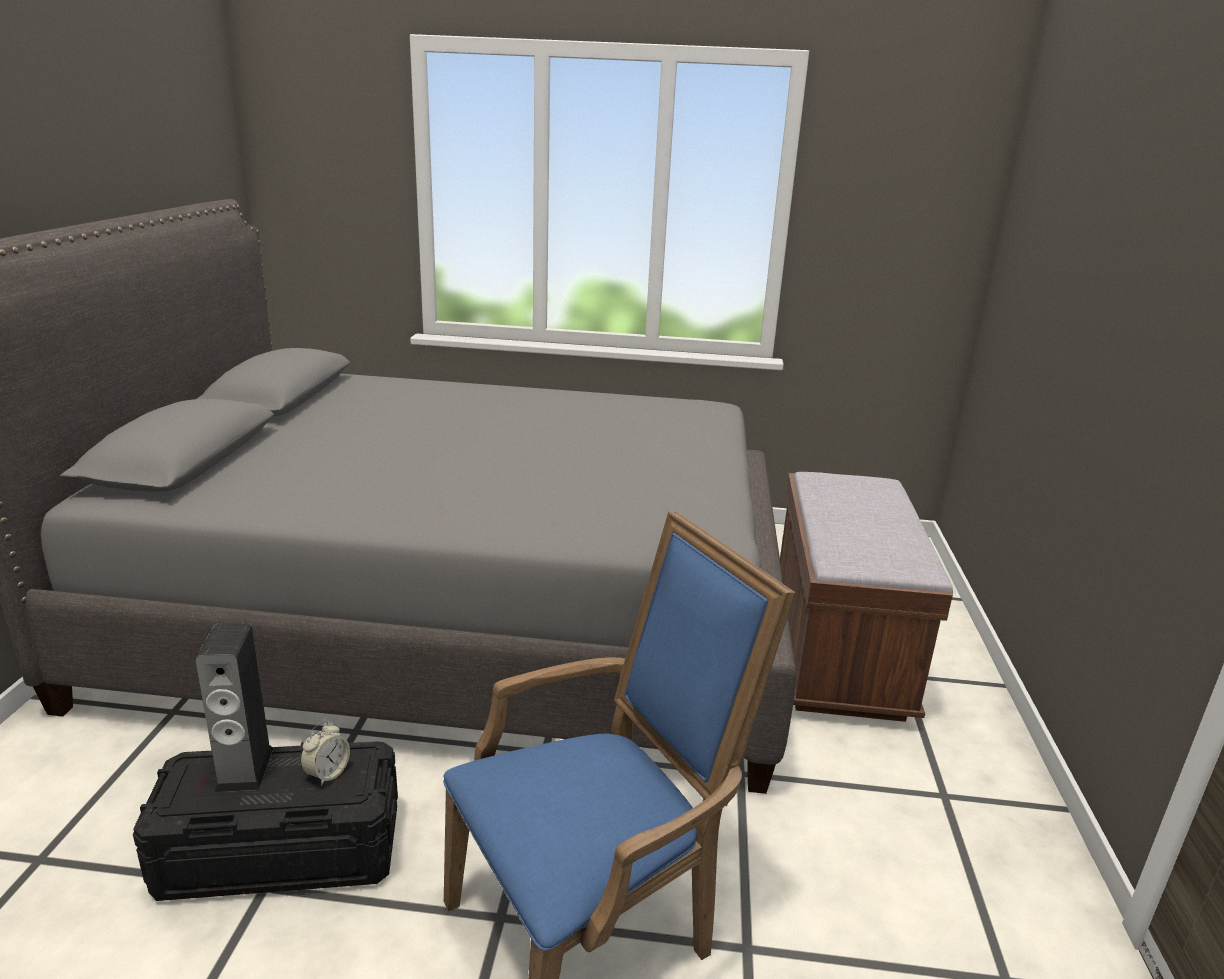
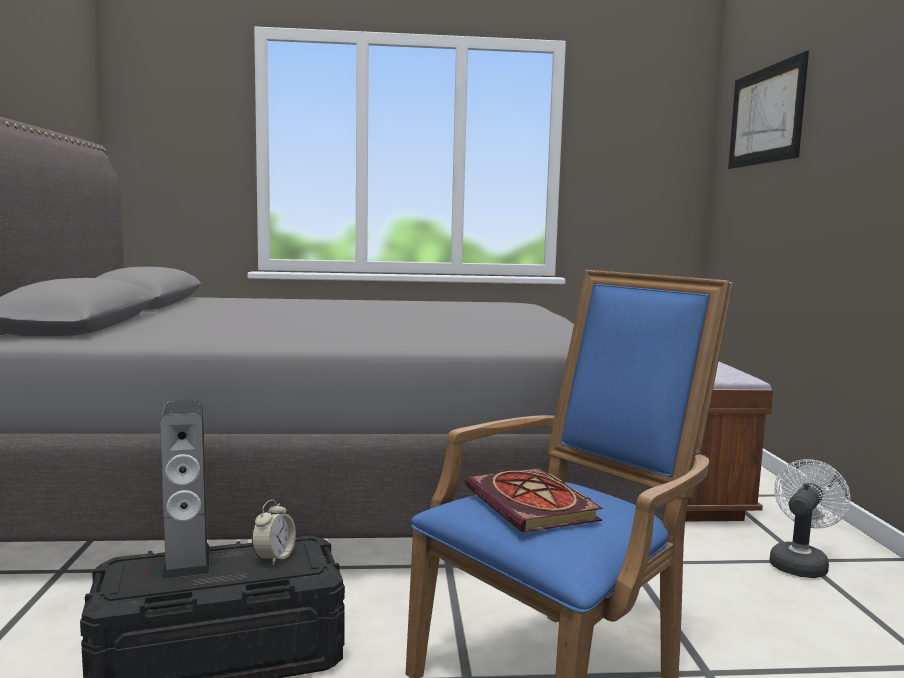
camera: 10 degrees left, 15 degrees down
none -> book [466,468,603,532]
none -> picture [728,51,809,169]
none -> white fan [769,459,850,578]

